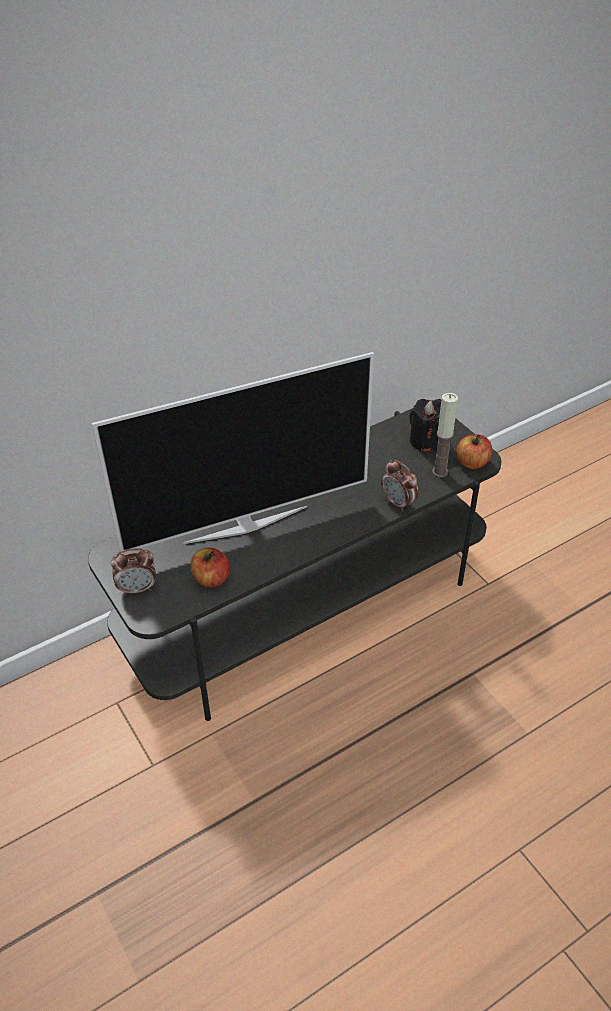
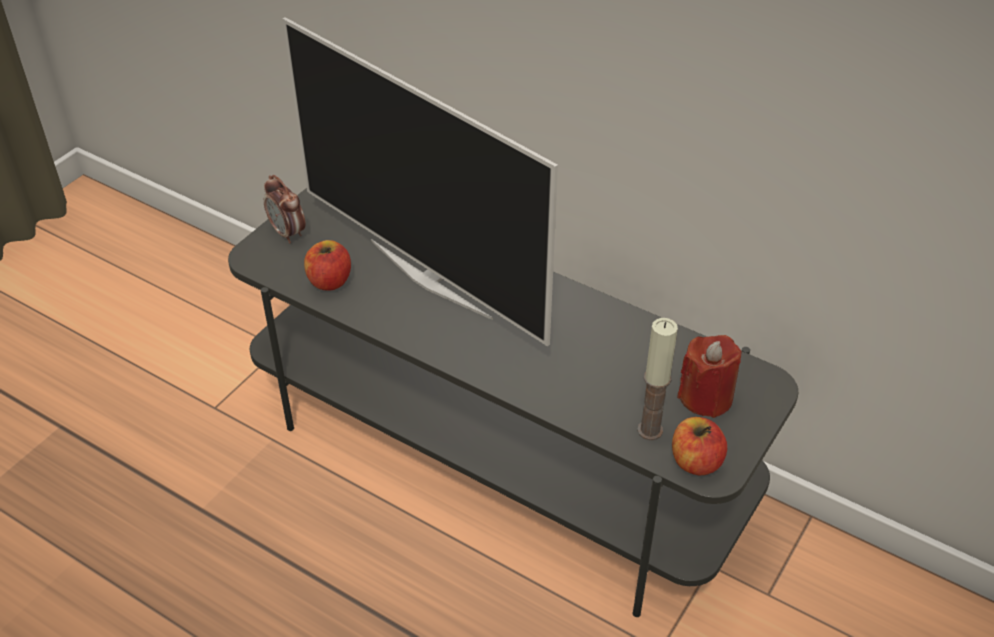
camera: 65 degrees right, 0 degrees up
alarm clock [381,460,419,511] -> none
black candle [409,399,442,452] -> red candle [677,335,742,418]

